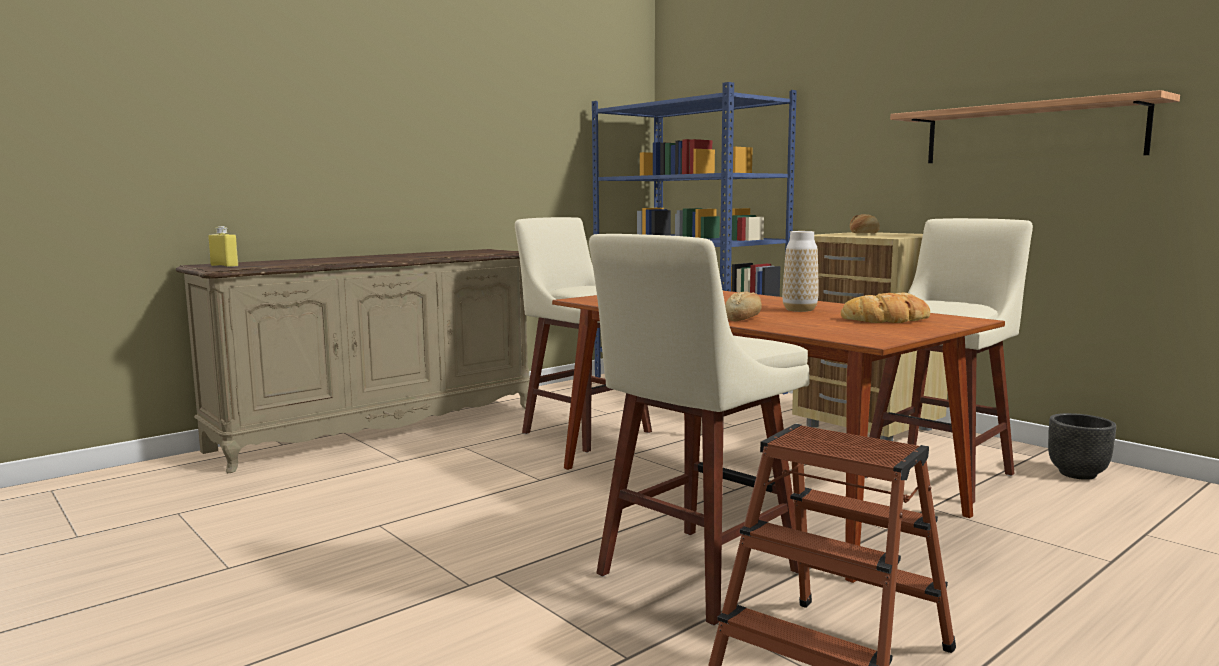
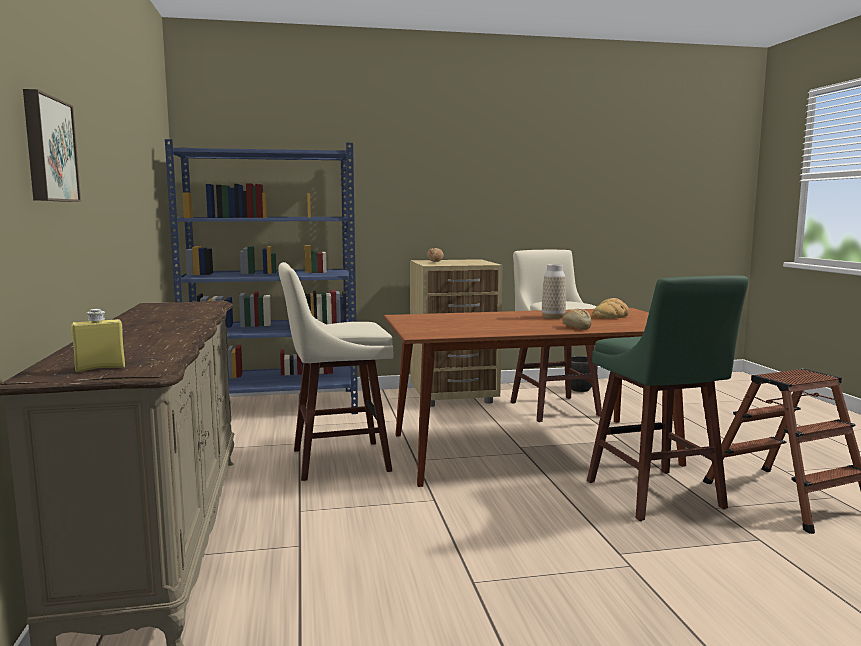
camera: 60 degrees left, 0 degrees up
beige stool [589,234,810,626] -> green stool [587,275,749,521]
shelf [890,90,1180,163] -> none
none -> picture [23,89,81,202]

